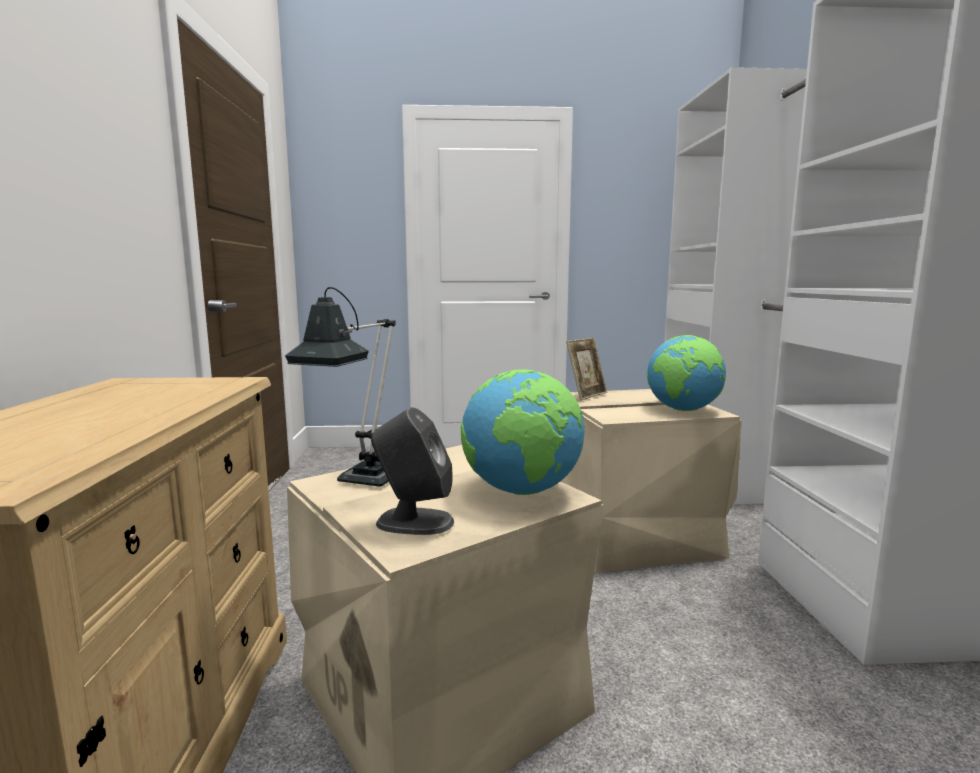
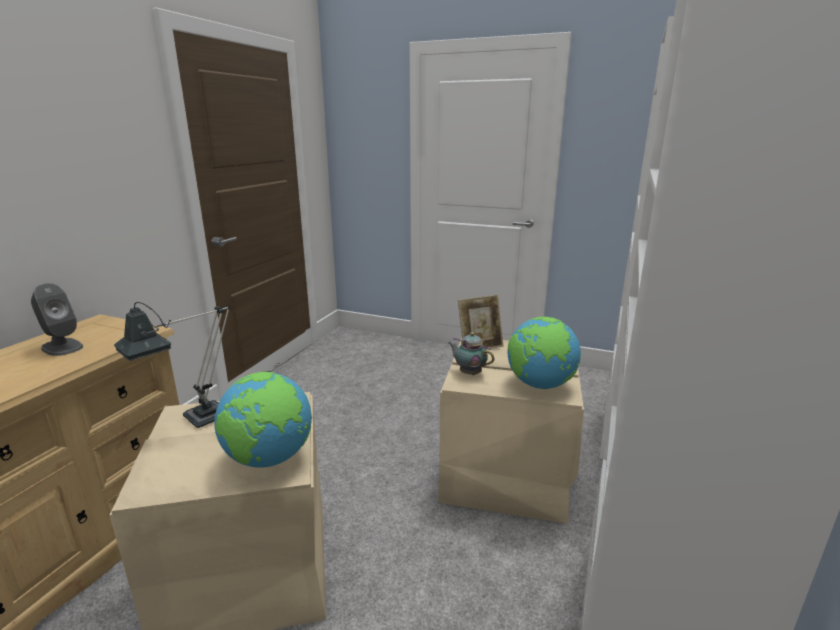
camera: 25 degrees right, 10 degrees up
grey speaker [371,407,454,535] -> grey speaker moved to [31,283,83,356]
none -> teapot [448,332,494,375]

